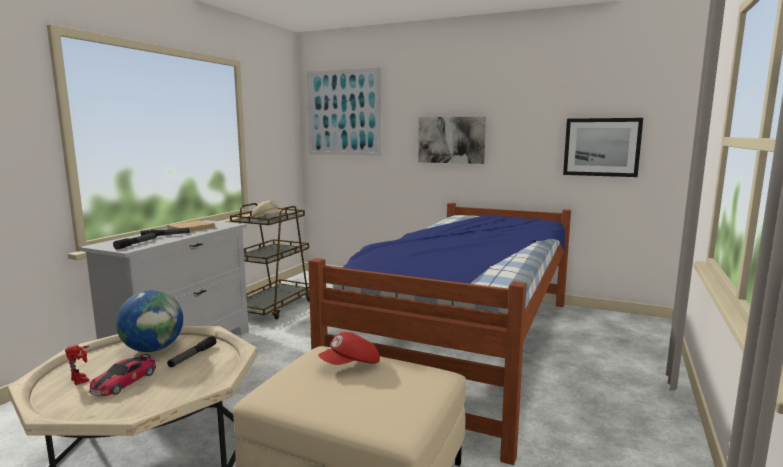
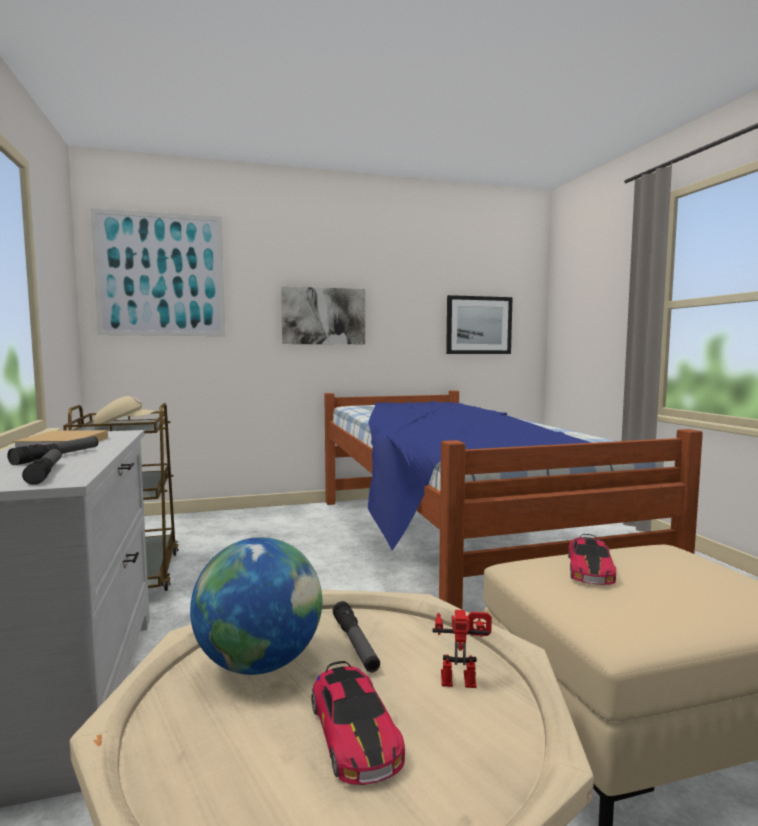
camera: 40 degrees left, 5 degrees down
toy robot [65,344,90,385] -> toy robot moved to [433,610,492,688]
red cap [318,332,380,365] -> toy car [568,534,616,585]

